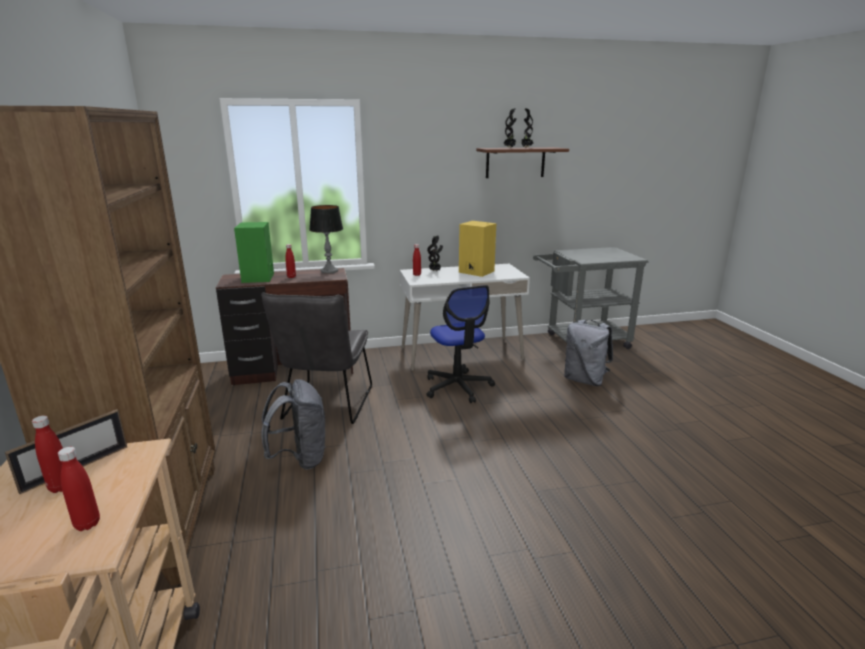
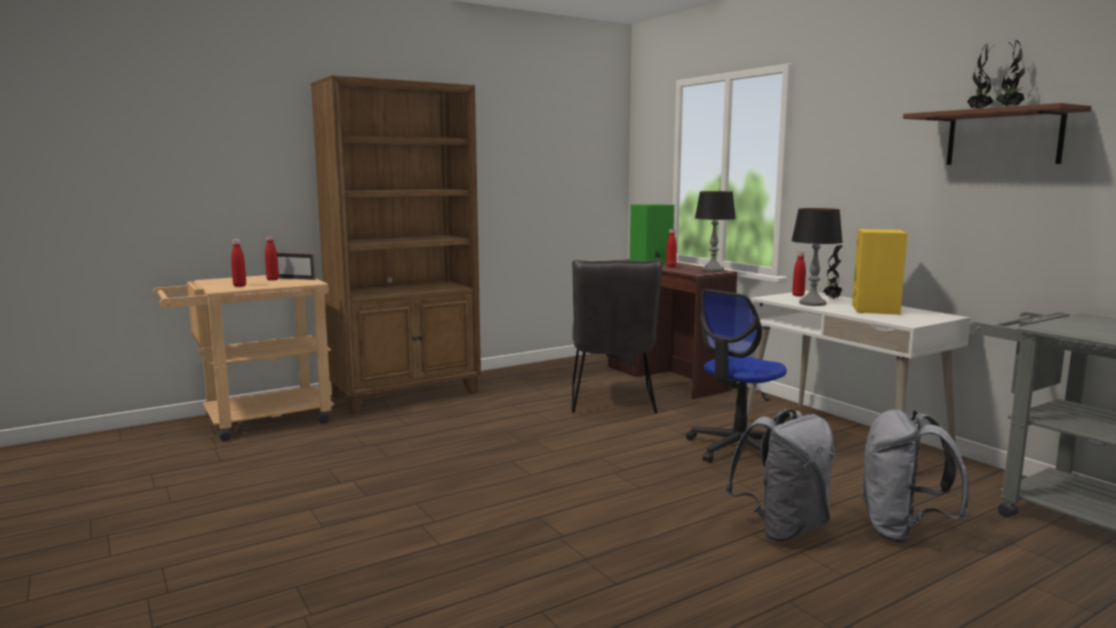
camera: 70 degrees right, 10 degrees down
grey chair [261,292,372,424] -> grey chair turned 75 degrees counterclockwise [571,260,663,413]
grey backpack [261,379,325,470] -> grey backpack moved to [725,409,835,542]
none -> table lamp [791,208,843,306]

